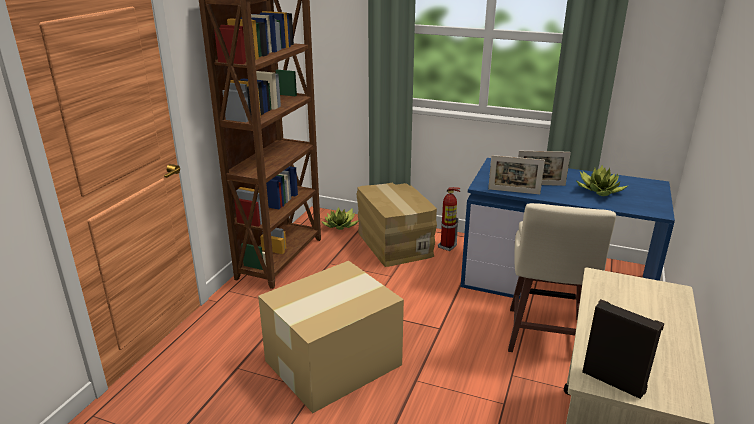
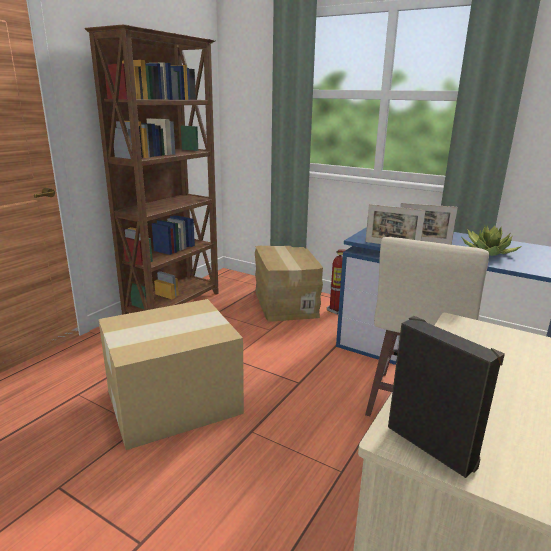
camera: 10 degrees right, 5 degrees down
potted plant [321,207,359,230] -> none

